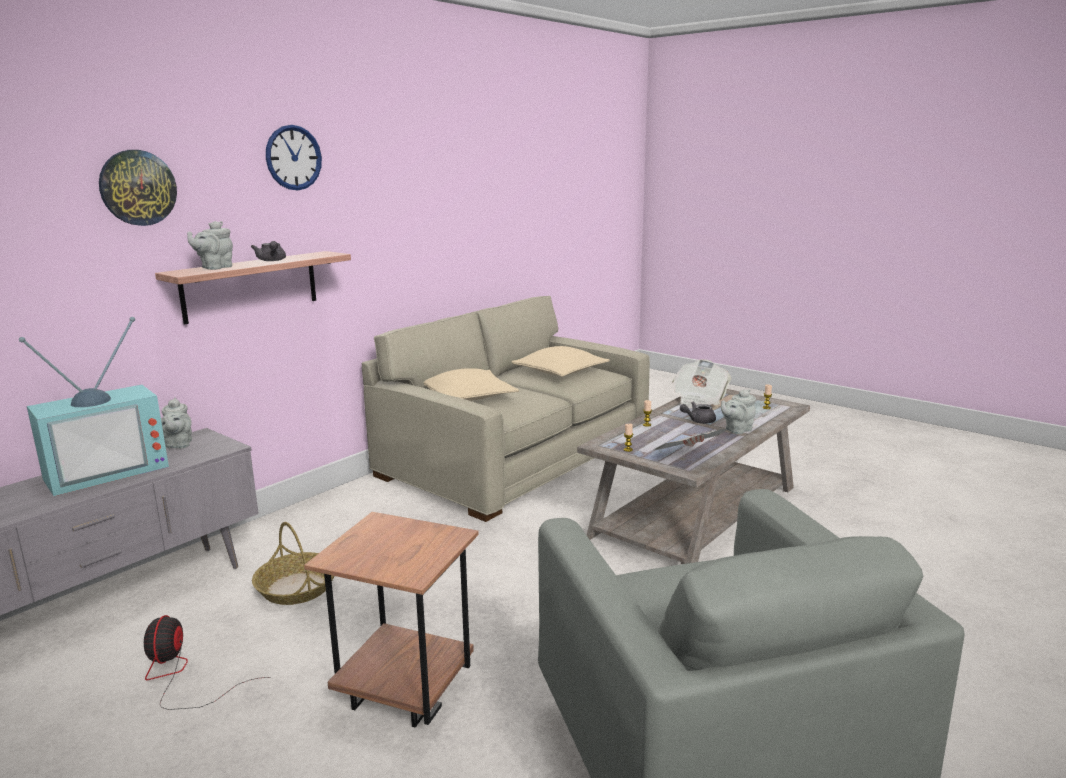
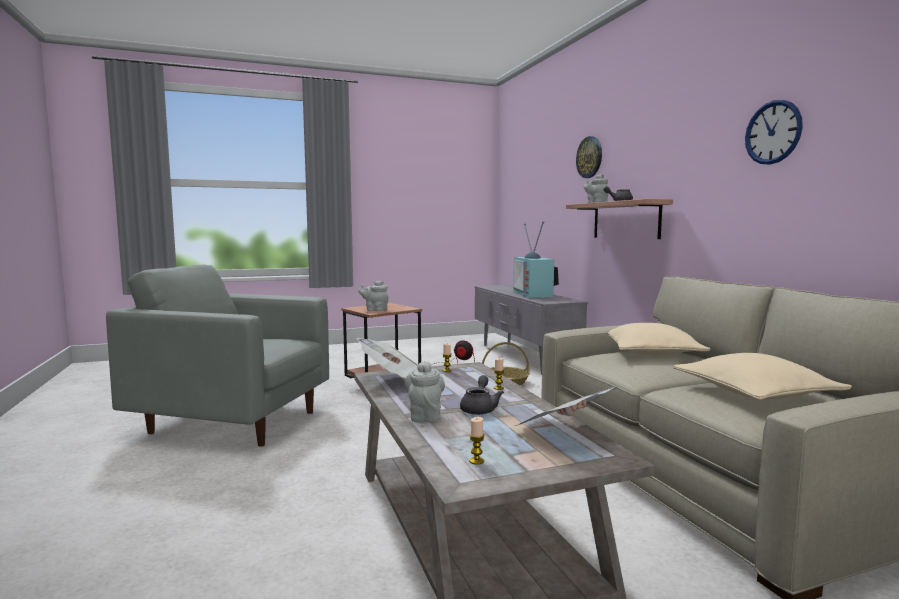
camera: 120 degrees right, 10 degrees down
grey teapot [161,398,192,449] -> grey teapot moved to [358,281,388,311]
wall clock [266,125,322,190] -> wall clock moved to [745,100,803,165]

